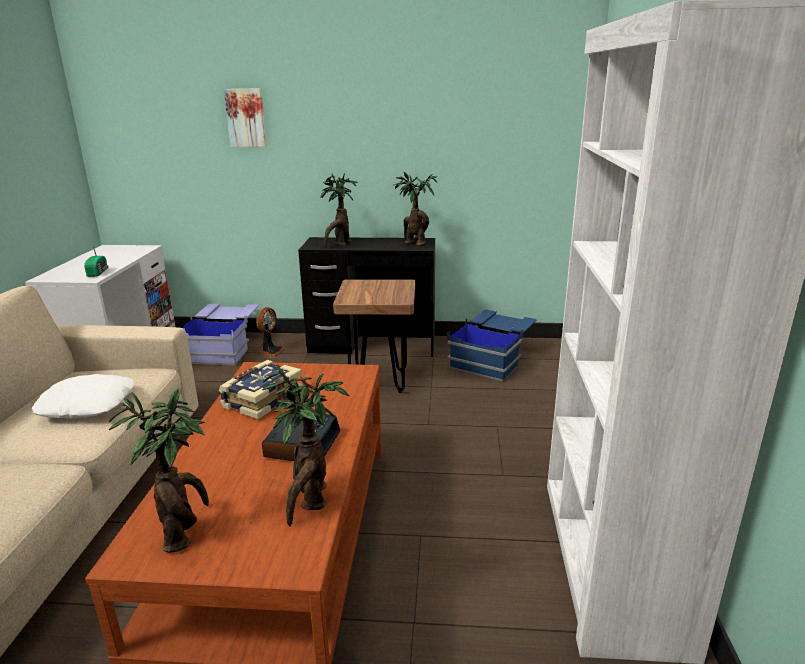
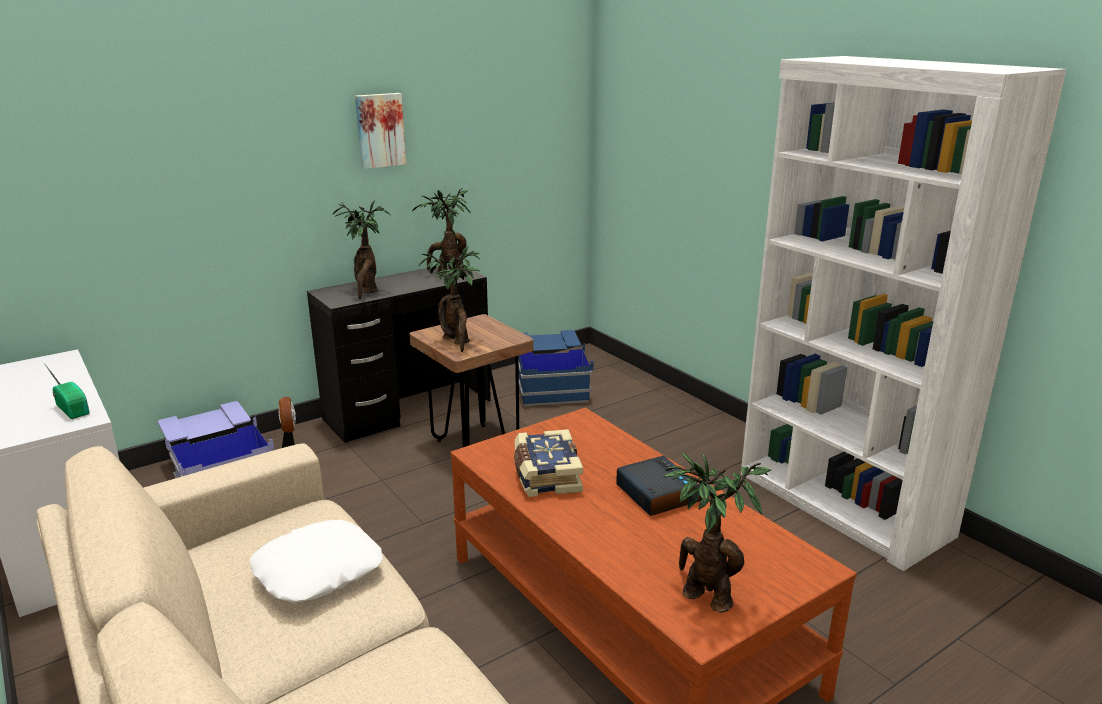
camera: 40 degrees left, 0 degrees up
picture [224,88,267,147] -> picture moved to [355,93,406,169]
potted plant [262,365,349,527] -> potted plant moved to [419,246,480,352]

